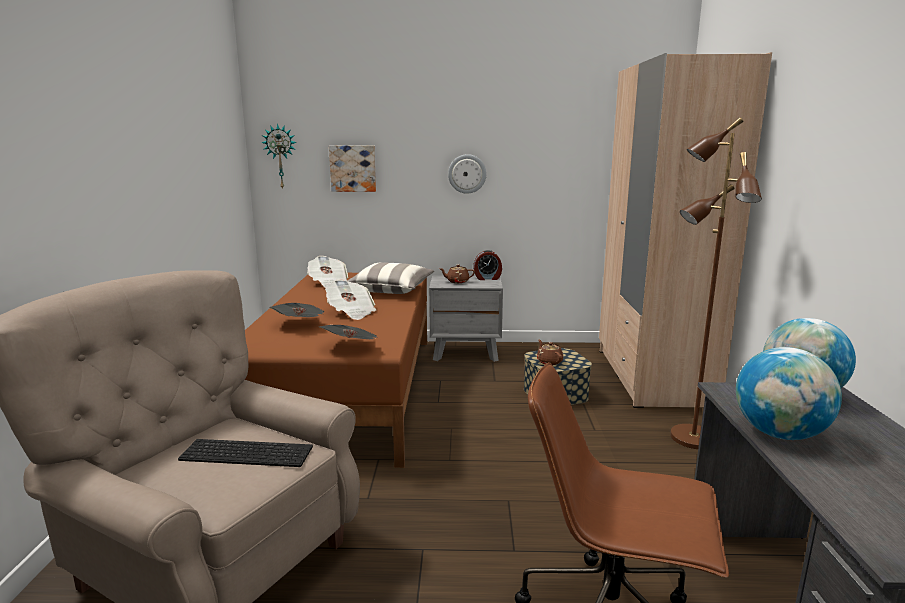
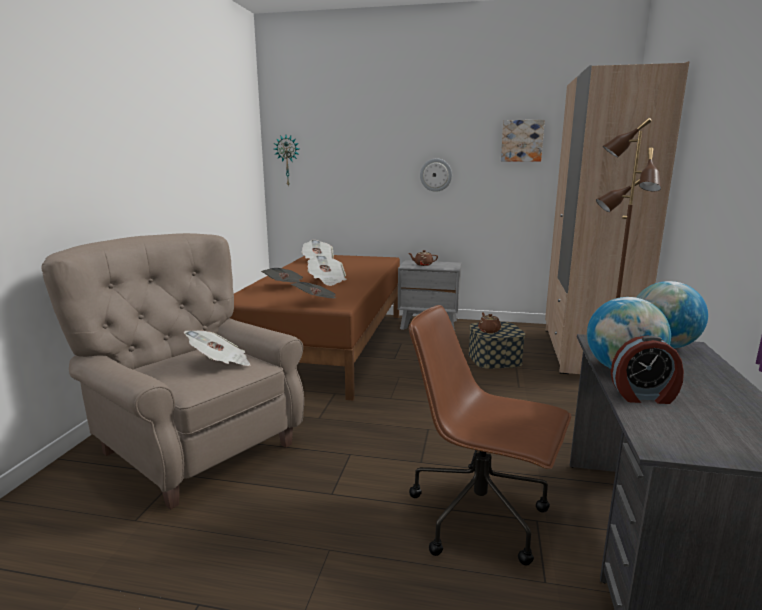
camera: 10 degrees right, 0 degrees up
keyboard [178,439,313,467] -> newspaper [184,330,251,366]
picture [329,146,376,192] -> picture moved to [501,120,545,161]
pillow [347,263,434,294] -> none
alarm clock [473,250,502,280] -> alarm clock moved to [611,336,684,404]

